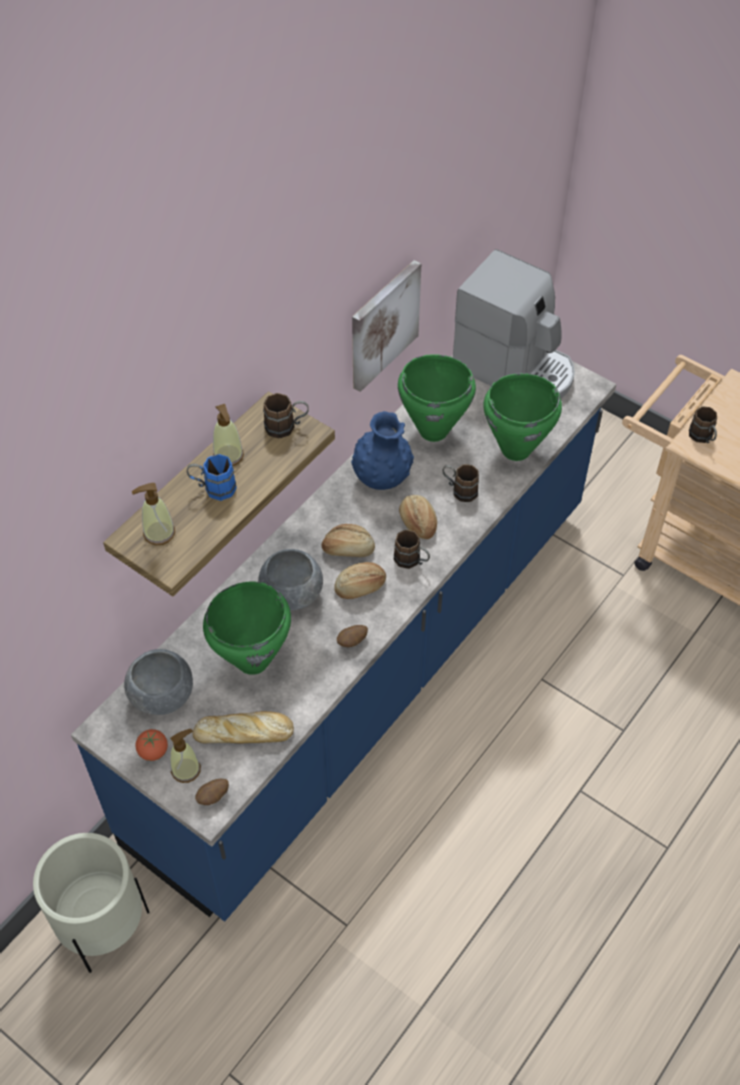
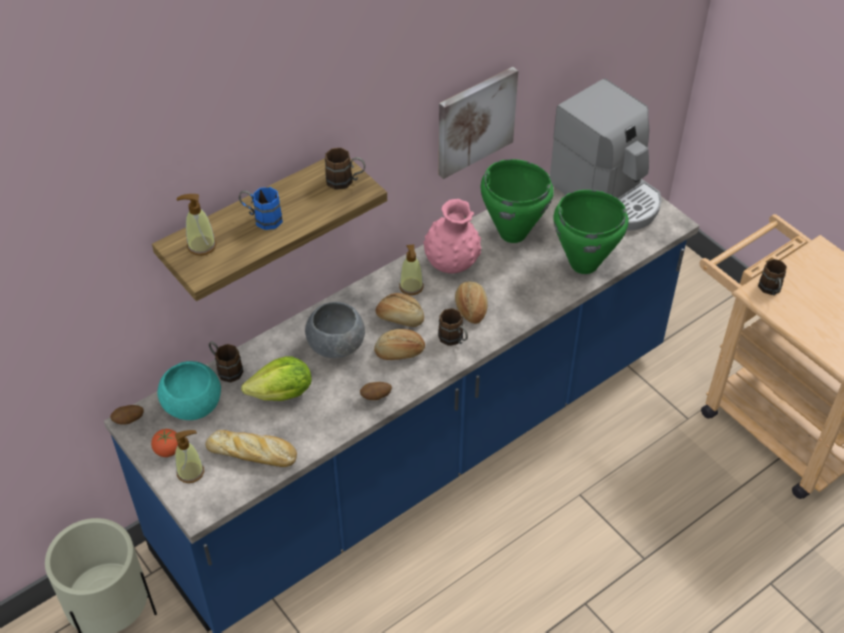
camera: 15 degrees right, 5 degrees down
grey bowl [124,649,193,715] -> turquoise bowl [157,361,221,420]
potato [195,779,229,805] -> potato moved to [110,405,144,425]
green cooking pot [203,581,291,675] -> lettuce [241,356,312,401]
soap dispenser [213,404,244,466] -> soap dispenser moved to [399,244,424,295]
blue vase [351,411,414,490] -> pink vase [424,199,481,274]
brown mug [442,464,479,502] -> brown mug moved to [209,341,243,382]

